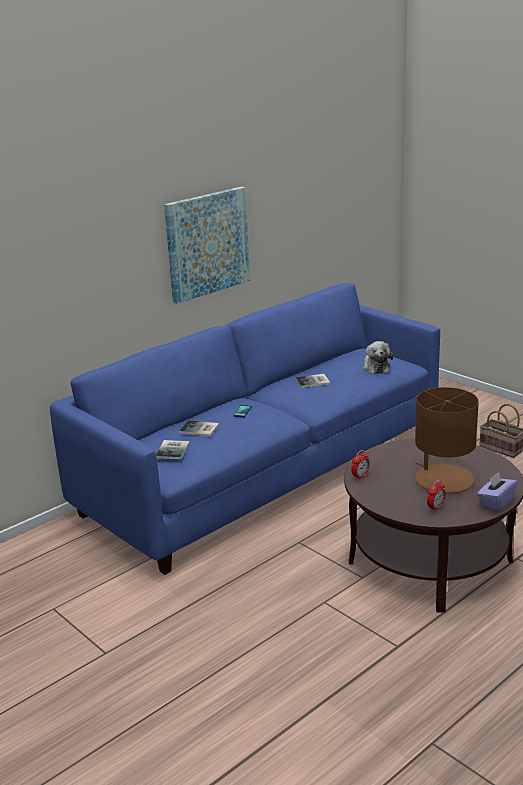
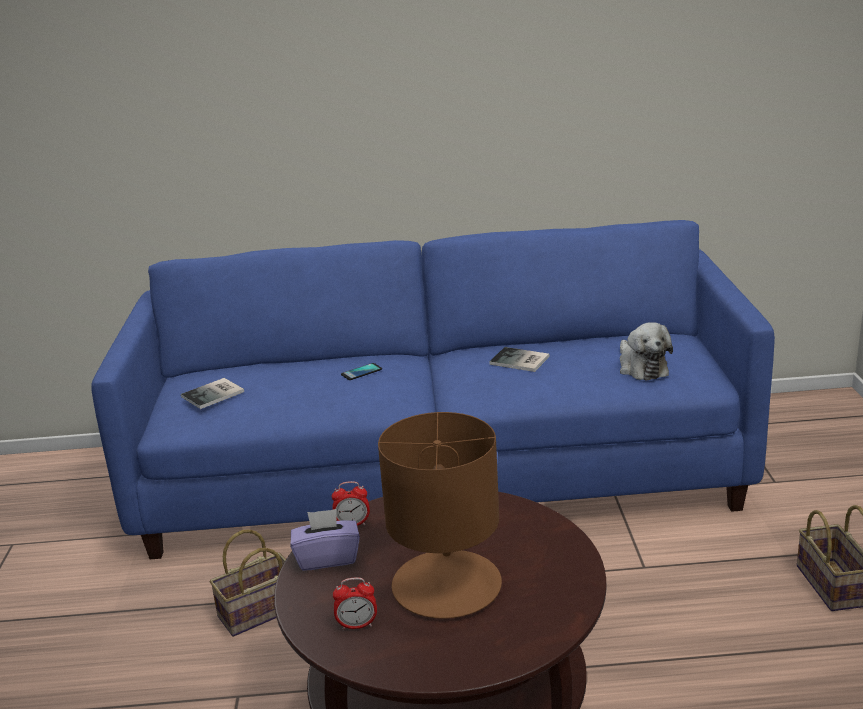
camera: 40 degrees right, 0 degrees up
picture [164,187,250,304] -> none
book [179,420,219,437] -> none
plush toy [362,341,393,374] -> plush toy turned 45 degrees counterclockwise [620,322,673,380]
purple tissue box [477,472,518,512] -> purple tissue box moved to [291,509,360,571]
none -> basket [210,530,286,637]

